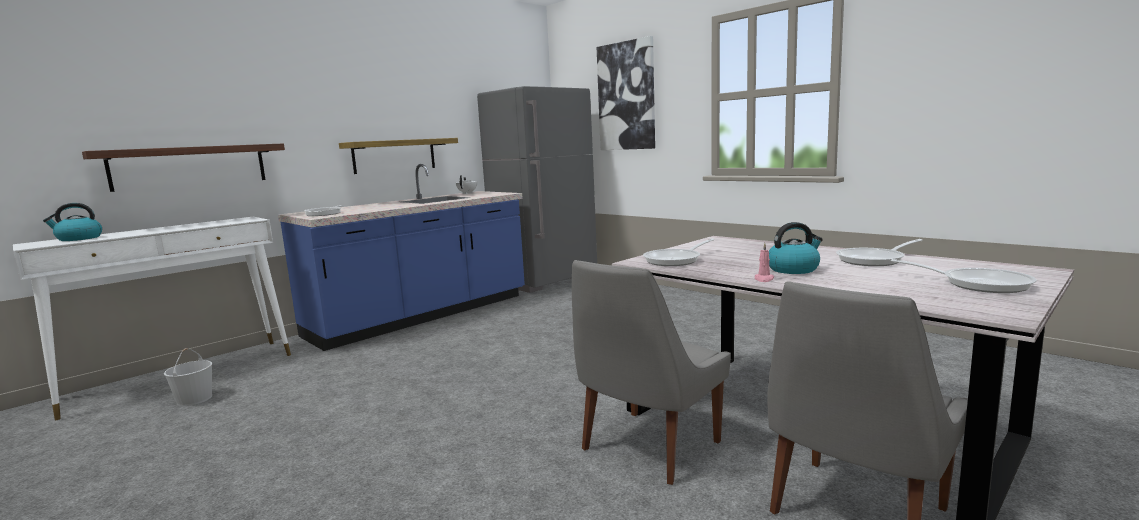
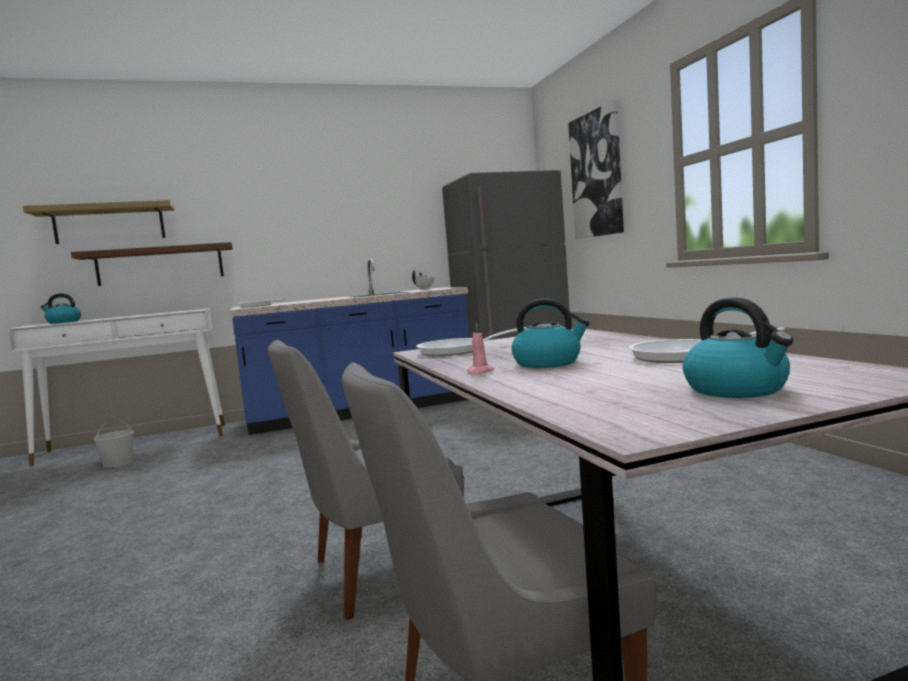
camera: 25 degrees right, 5 degrees down
shelf [339,138,458,174] -> shelf moved to [23,200,175,244]
frying pan [891,259,1037,293] -> kettle [683,297,794,398]

